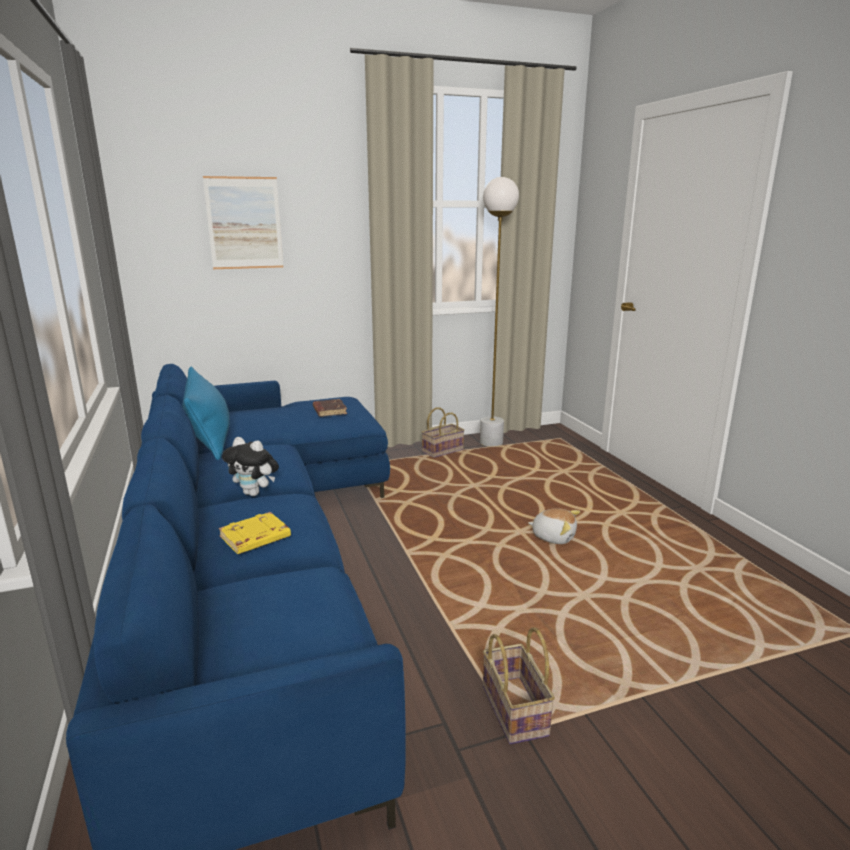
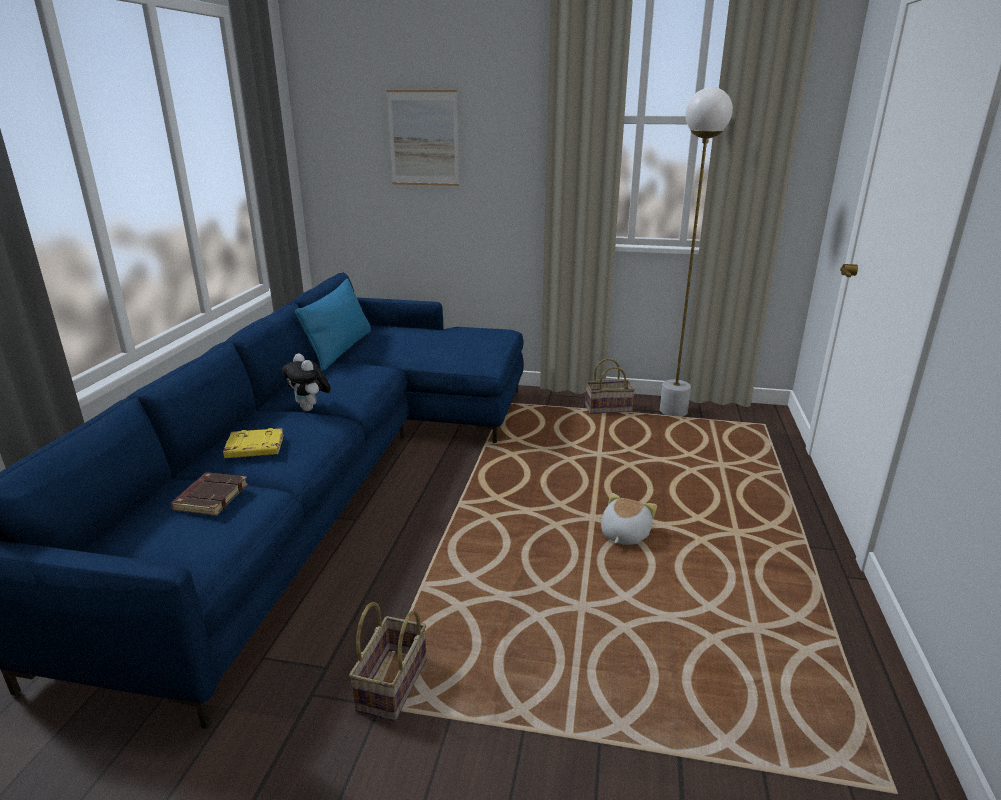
camera: 30 degrees right, 5 degrees up
brown book [313,399,347,417] -> brown book moved to [171,472,248,516]
plush toy [528,508,580,544] -> plush toy turned 120 degrees counterclockwise [601,493,657,545]

